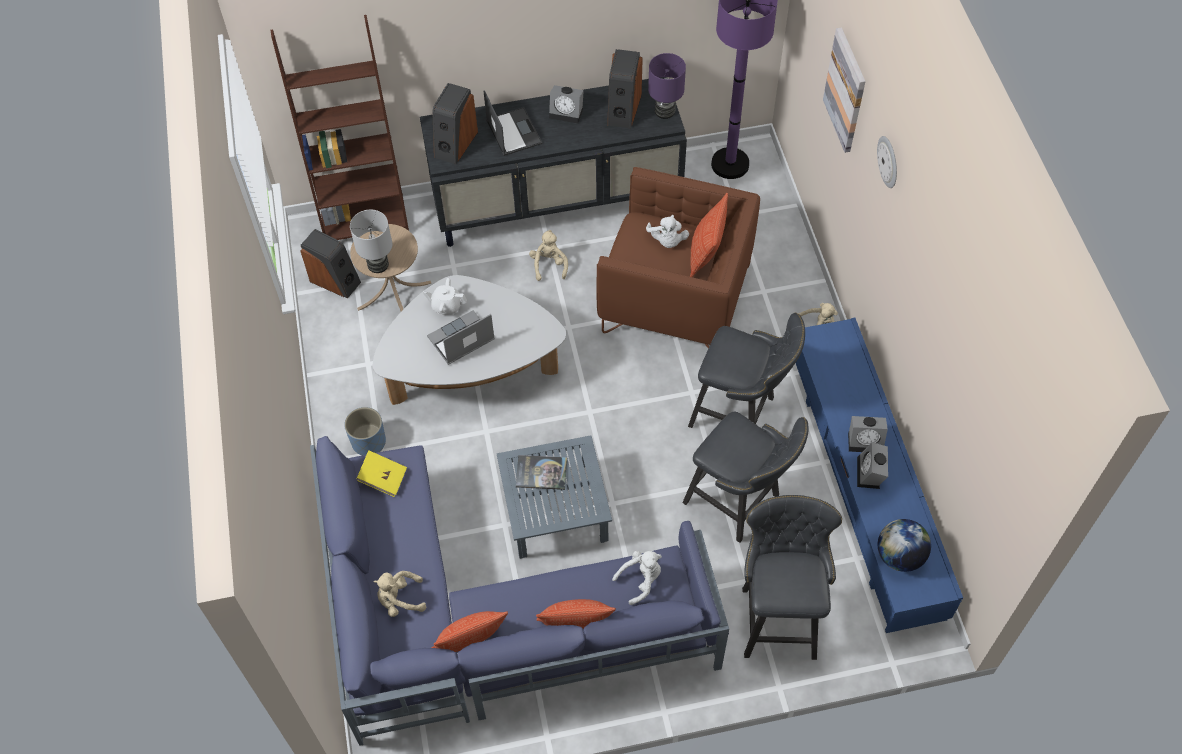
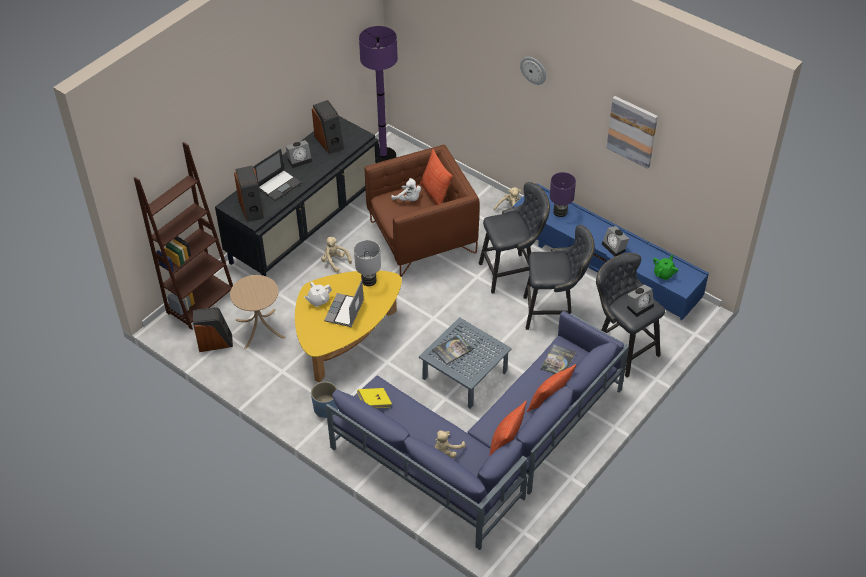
camera: 40 degrees left, 10 degrees down
grey table lamp [350,210,392,273] -> grey table lamp moved to [354,240,381,286]
white coffee table [373,275,566,405] -> yellow coffee table [295,271,402,382]
laptop [484,90,542,156] -> laptop turned 105 degrees clockwise [253,149,302,201]
white plush toy [612,551,662,605] -> book [541,344,576,374]
purple table lamp [648,53,686,119] -> purple table lamp moved to [550,172,576,217]
picture [823,27,866,153] -> picture moved to [606,96,658,169]
alarm clock [848,416,888,452] -> alarm clock moved to [627,285,654,317]
globe [878,519,931,572] -> green teapot [653,255,678,280]

